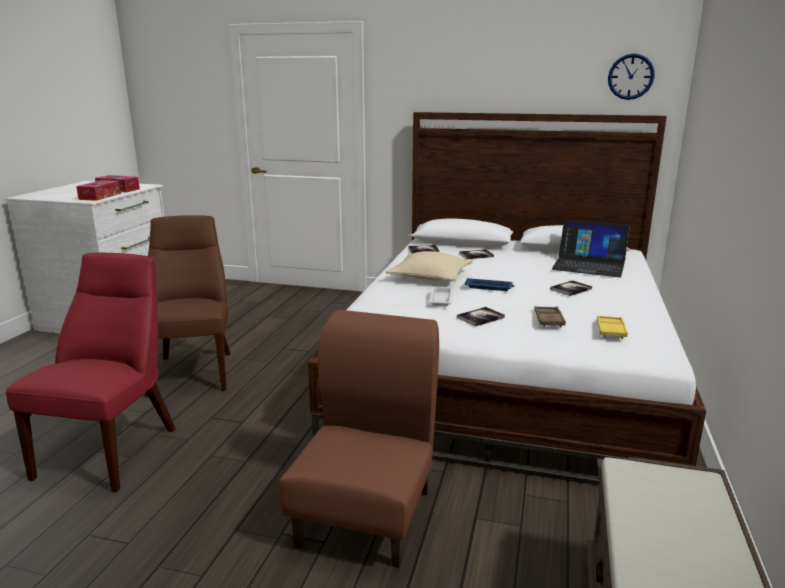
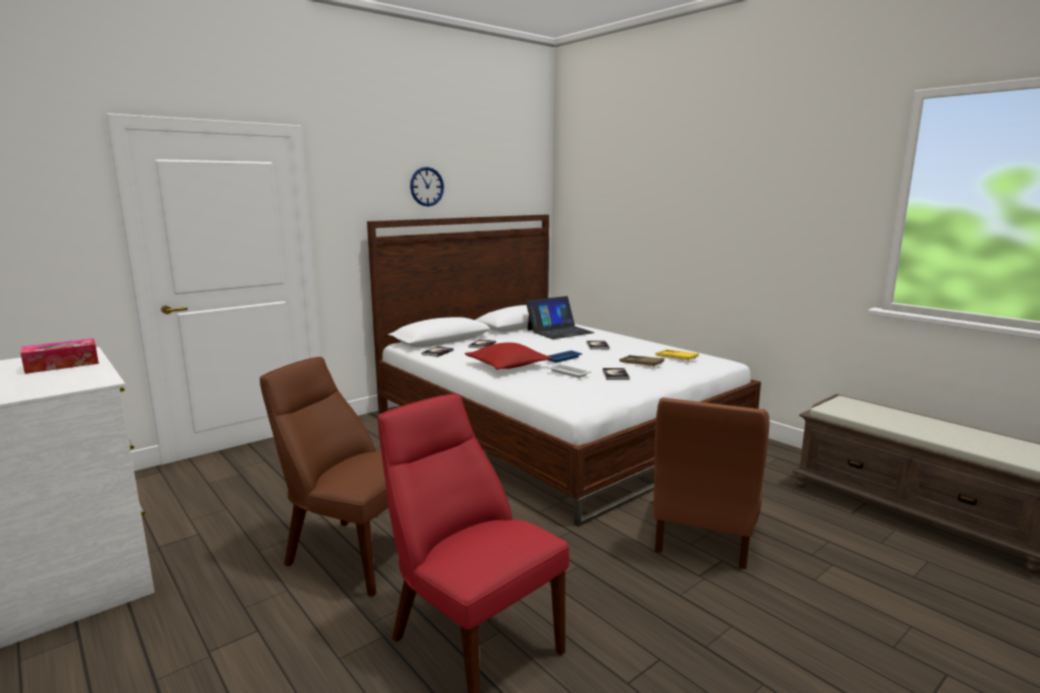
camera: 55 degrees left, 5 degrees down
tissue box [76,180,121,201] -> none
brown chair [279,310,439,568] -> brown chair turned 120 degrees counterclockwise [654,398,769,569]
beige pillow [386,251,473,281] -> red pillow [465,343,552,370]
wall clock [608,53,655,100] -> wall clock moved to [410,167,444,207]

